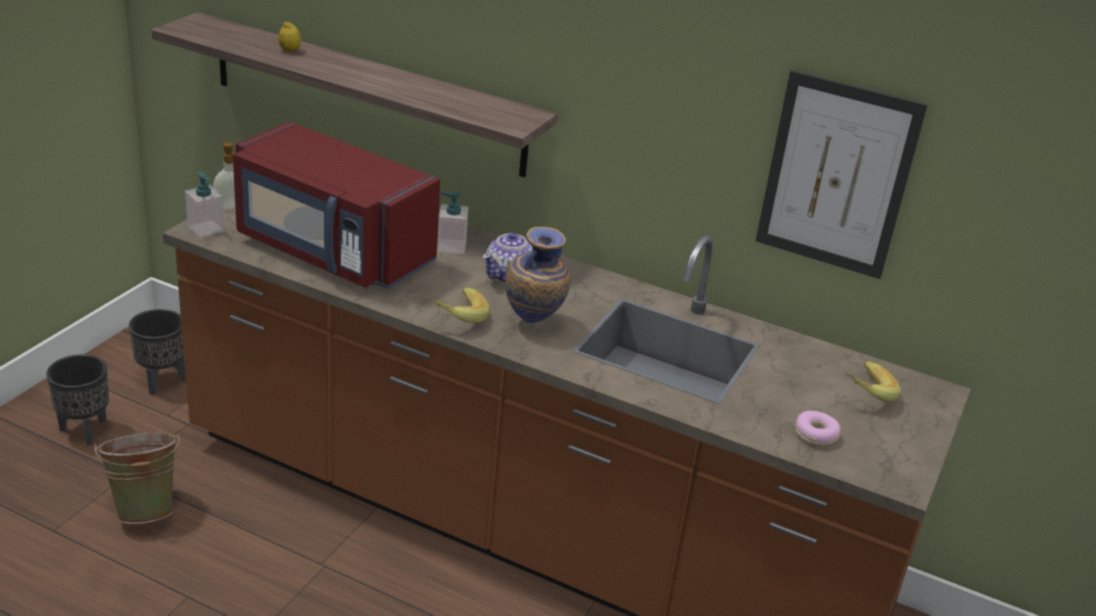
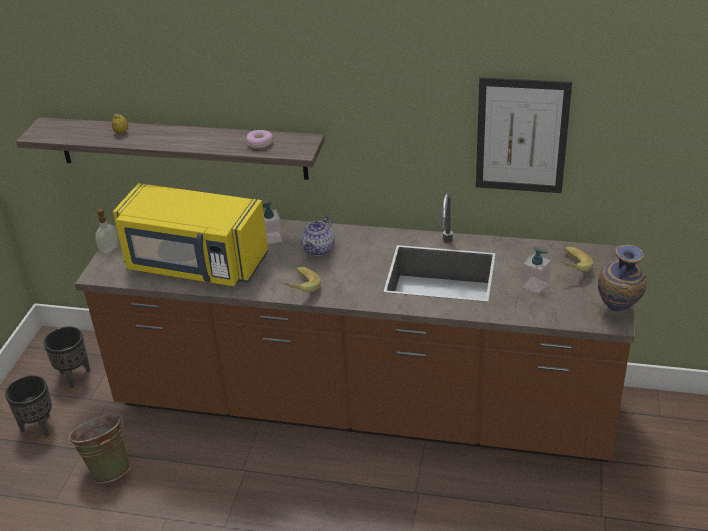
camera: 10 degrees left, 5 degrees up
soap dispenser [185,172,224,238] -> soap dispenser moved to [522,247,551,294]
red microwave [233,121,440,289] -> yellow microwave [113,183,268,286]
vase [505,227,571,323] -> vase moved to [598,245,647,311]
donut [795,411,841,446] -> donut moved to [246,130,273,148]

